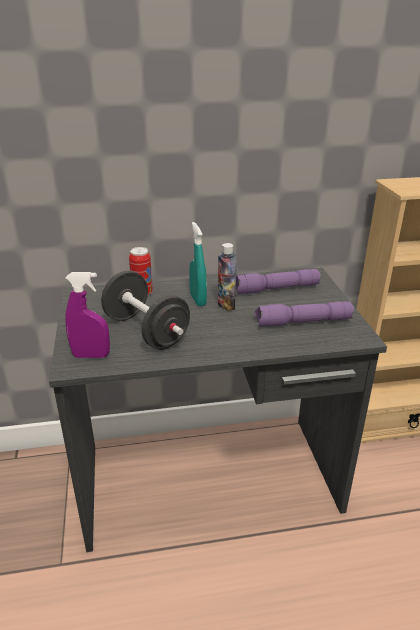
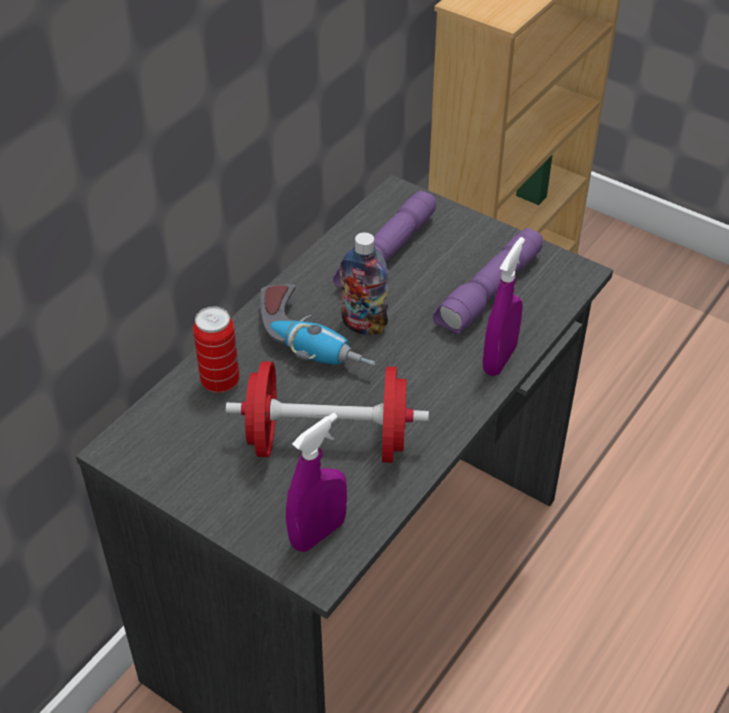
camera: 45 degrees left, 15 degrees up
black dumbbell [101,271,190,350] -> red dumbbell [226,361,429,463]
turquoise spray bottle [189,222,207,306] -> power drill [261,284,376,367]
none -> purple spray bottle [483,237,525,376]

